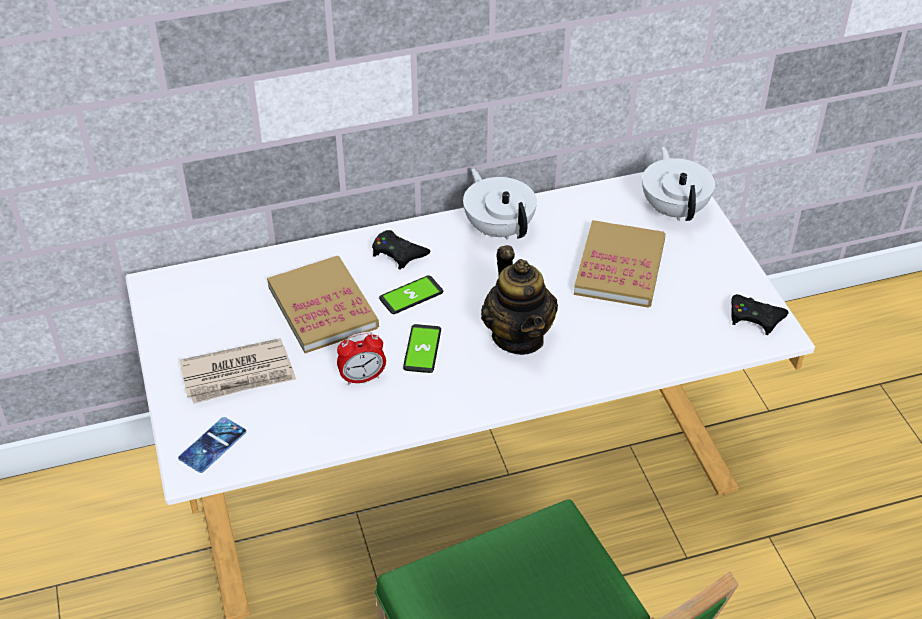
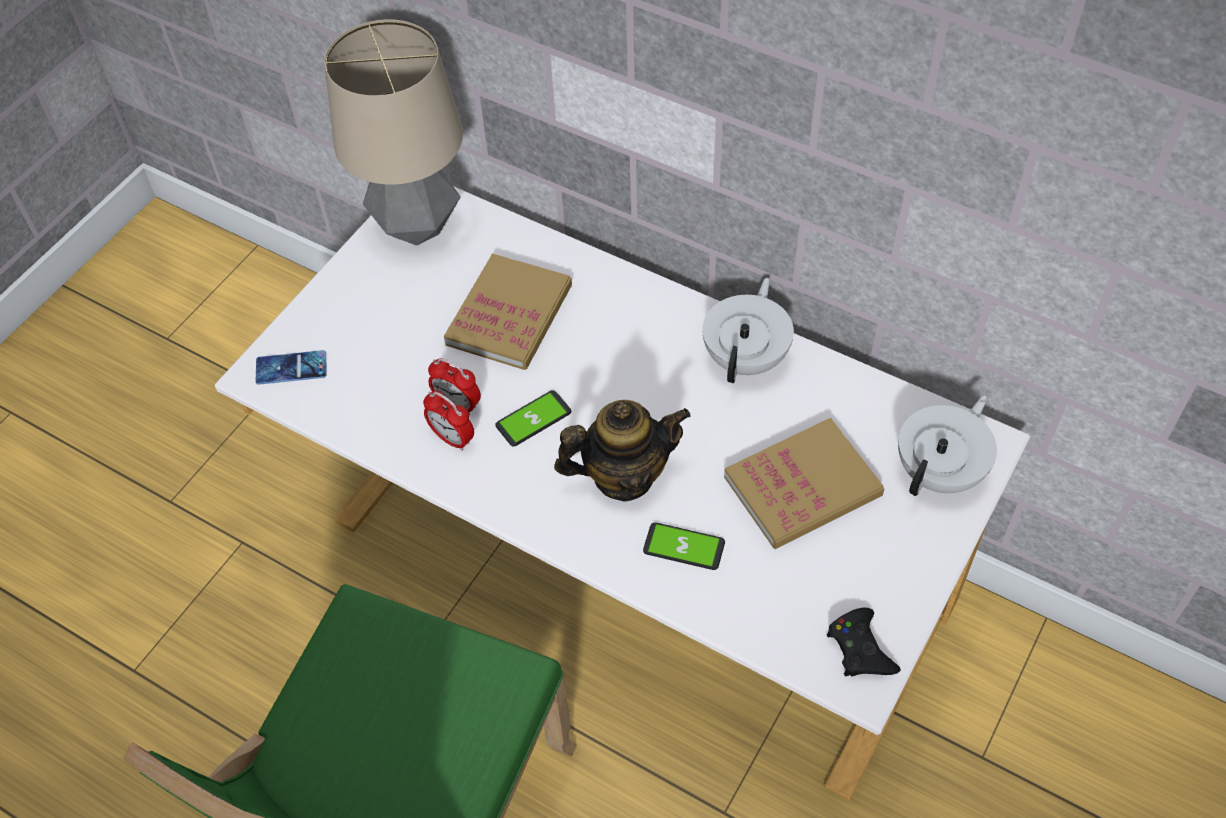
camera: 50 degrees right, 10 degrees up
newspaper [180,338,296,404] -> none
black game controller [372,230,430,270] -> none
phone [379,275,443,314] -> phone moved to [643,522,725,570]
teapot [481,245,558,355] -> teapot turned 135 degrees counterclockwise [554,400,691,501]
none -> table lamp [325,19,463,245]
none -> alarm clock [423,391,474,451]

